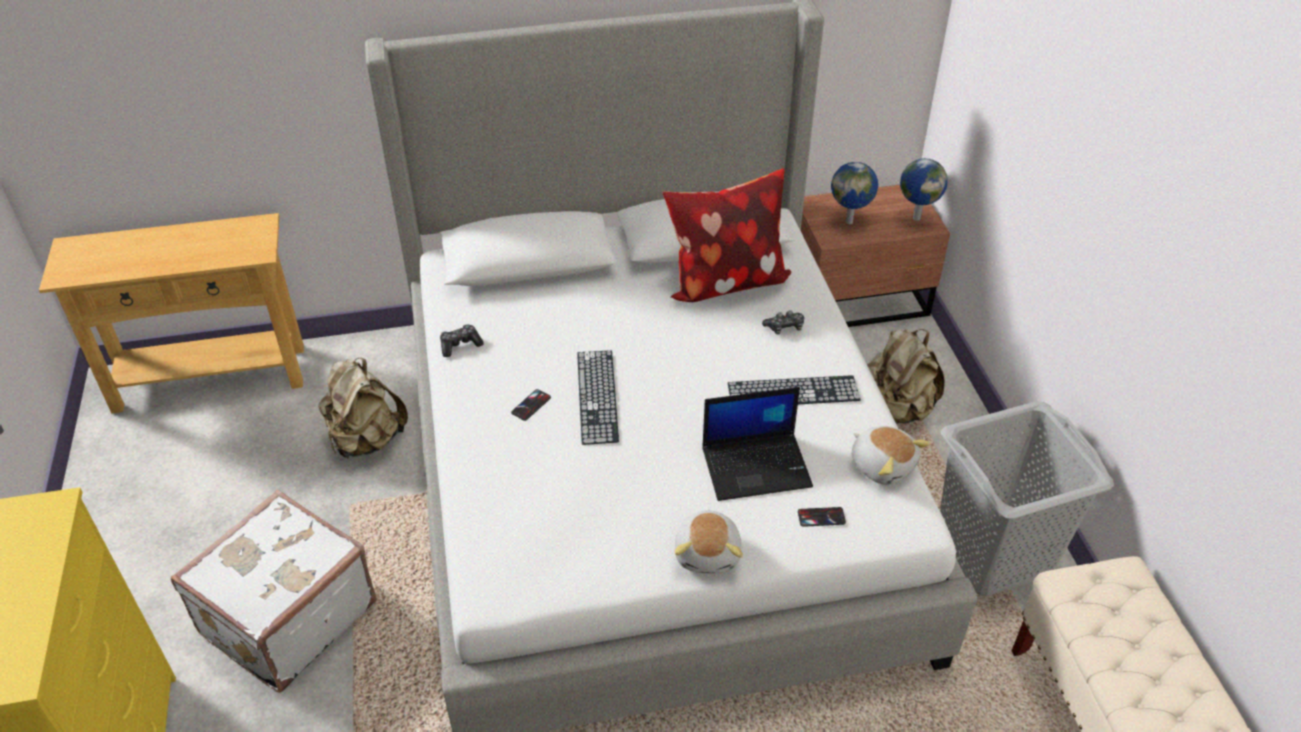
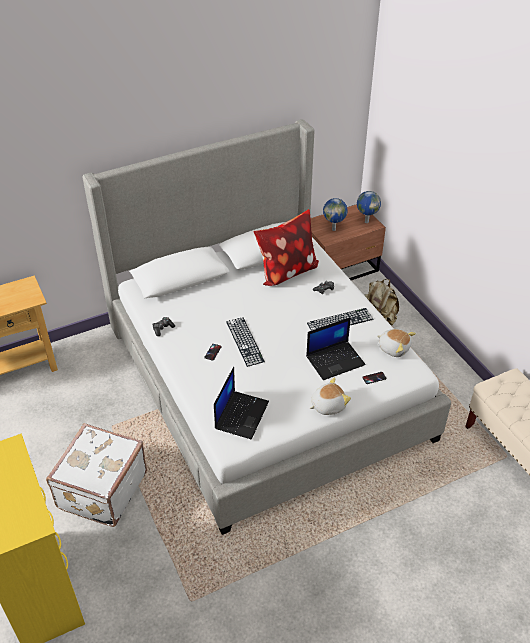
camera: 15 degrees left, 0 degrees up
beige backpack [319,358,408,459] -> none
plush toy [675,509,743,574] -> plush toy turned 105 degrees counterclockwise [310,378,351,415]
grey laundry basket [940,401,1114,596] -> none
none -> laptop [214,367,269,440]

